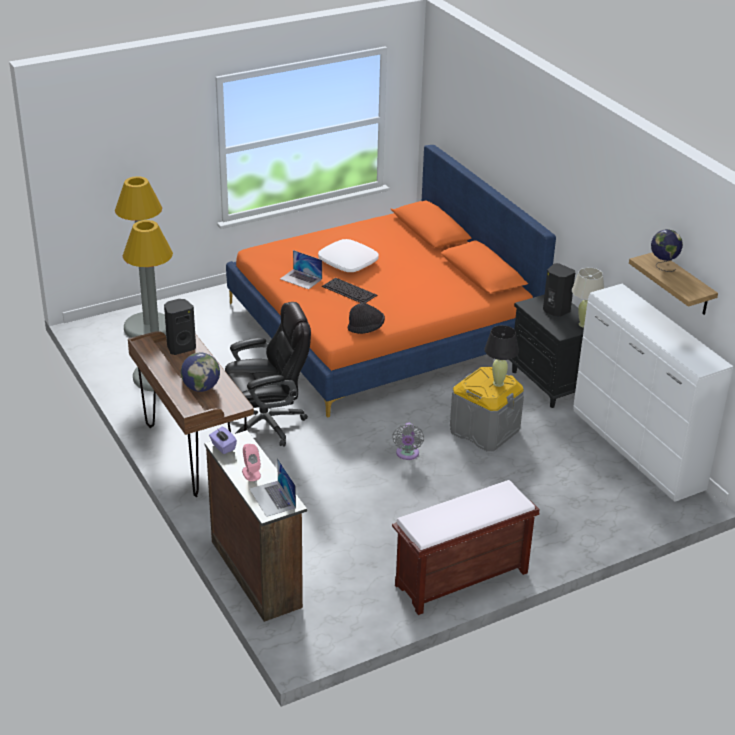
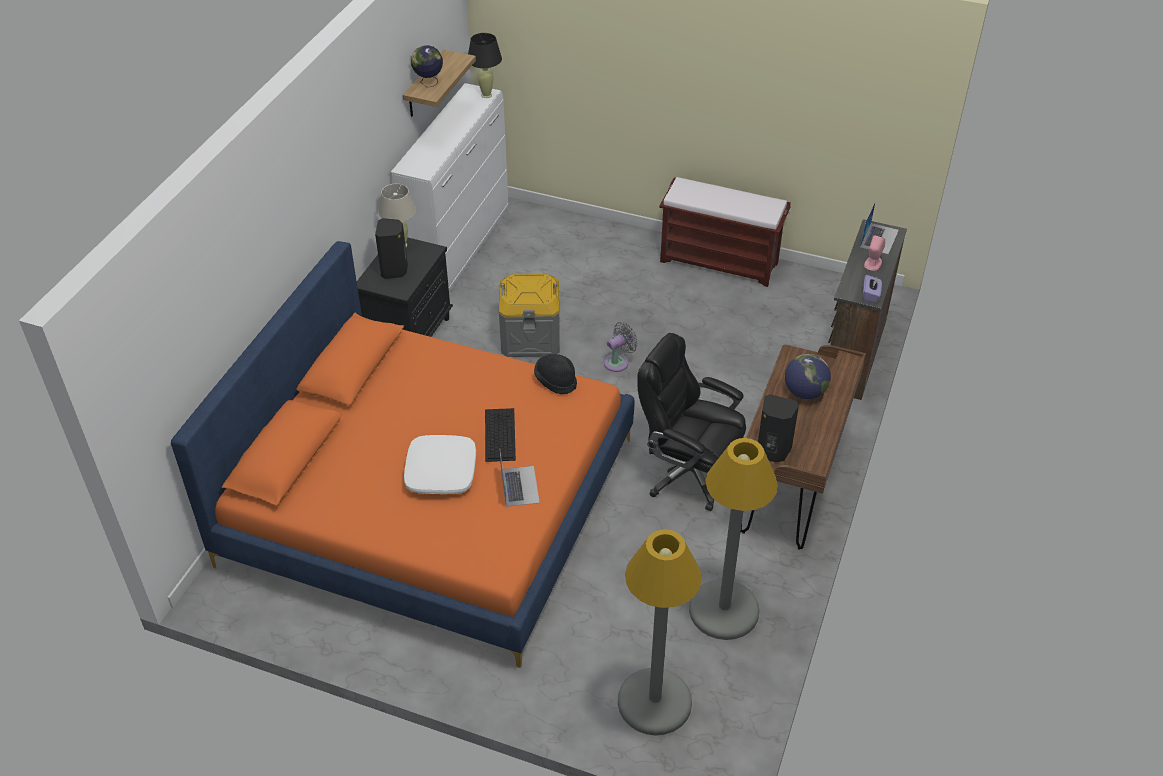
camera: 130 degrees left, 10 degrees up
black table lamp [484,325,519,387] -> black table lamp moved to [468,33,502,98]

